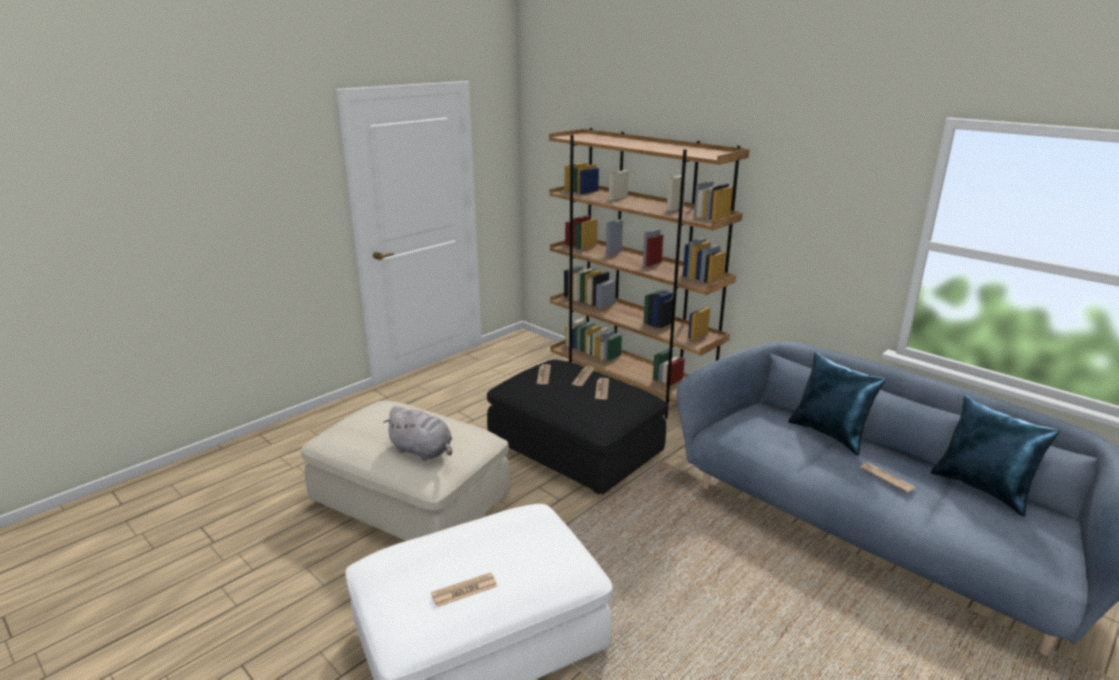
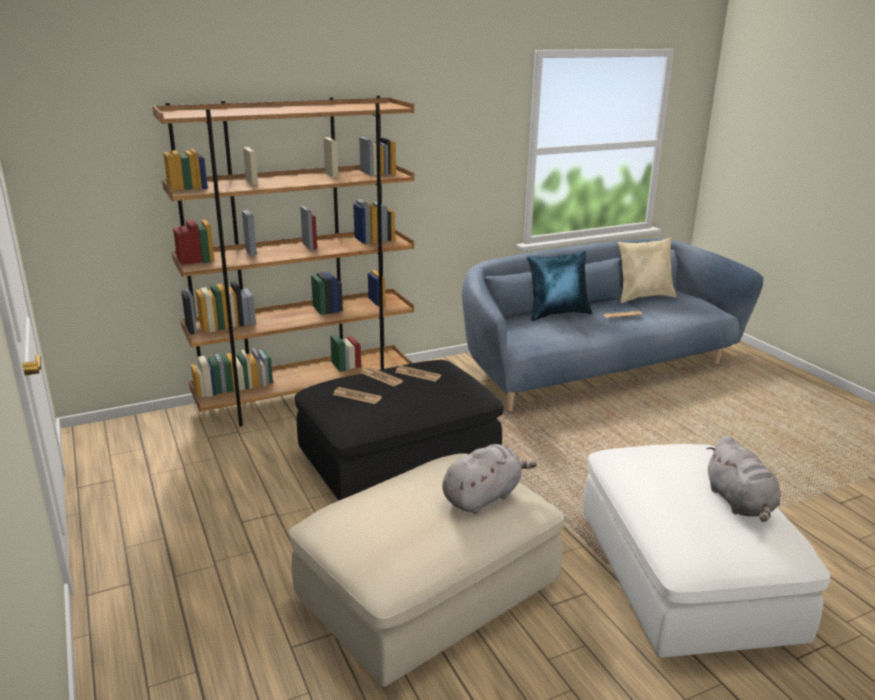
camera: 70 degrees left, 0 degrees up
newspaper [431,573,498,607] -> grey plush toy [706,436,780,522]
blue pillow [931,395,1060,517] -> beige pillow [617,238,677,303]

